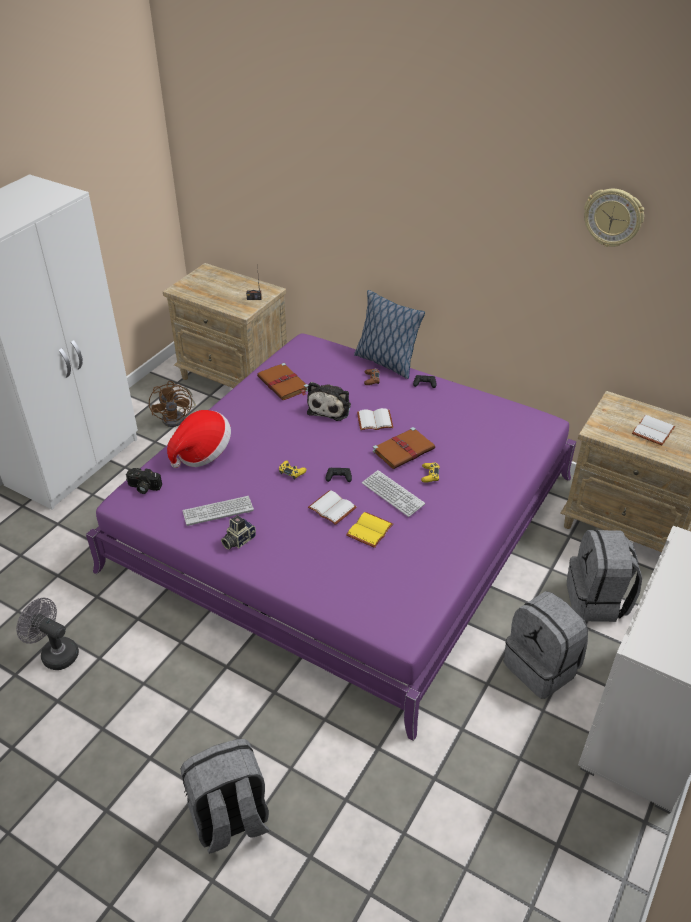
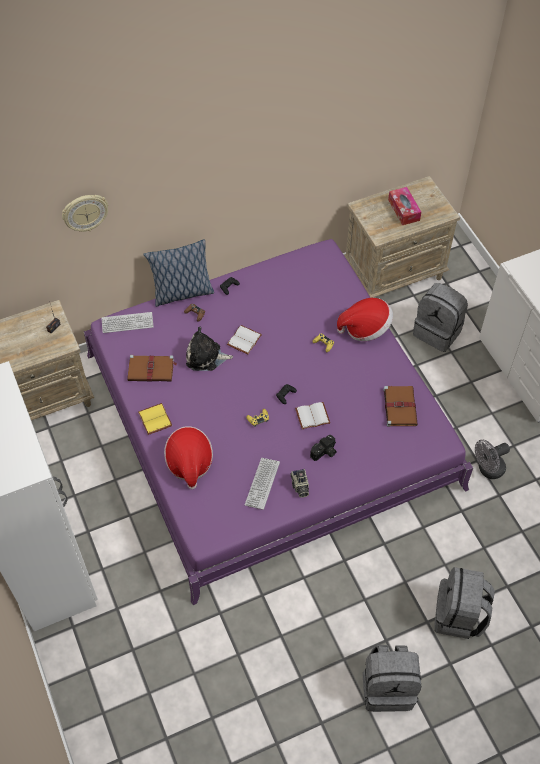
camera: 55 degrees left, 15 degrees up
grey fan [16,598,79,670] -> grey fan moved to [475,439,510,479]
camera [126,468,162,494] -> camera moved to [310,435,337,461]
brown fan [149,381,196,427] -> none
plush toy [307,382,351,421] -> plush toy turned 135 degrees clockwise [186,327,233,371]
yellow book [346,512,393,548] -> yellow book moved to [138,403,172,435]
keyboard [362,470,425,517] -> keyboard moved to [102,312,154,333]
brown book [373,427,435,469] -> brown book moved to [383,385,418,427]
grey backpack [504,591,588,699] -> grey backpack moved to [362,645,421,712]
wall clock [584,189,644,247] -> wall clock moved to [62,195,108,232]
white book [632,415,676,445] -> tissue box [388,187,421,225]
none -> hat [337,298,393,341]

